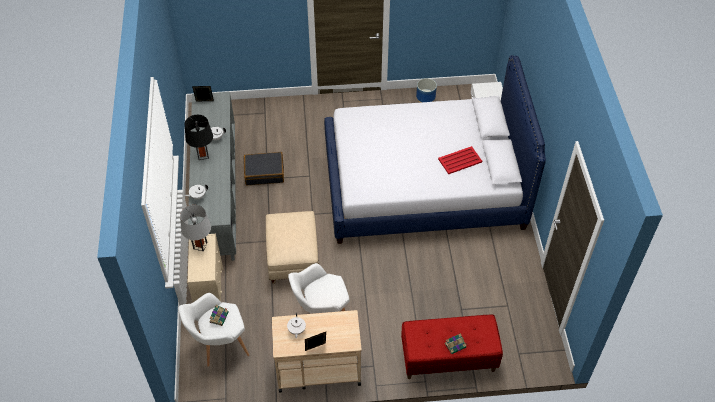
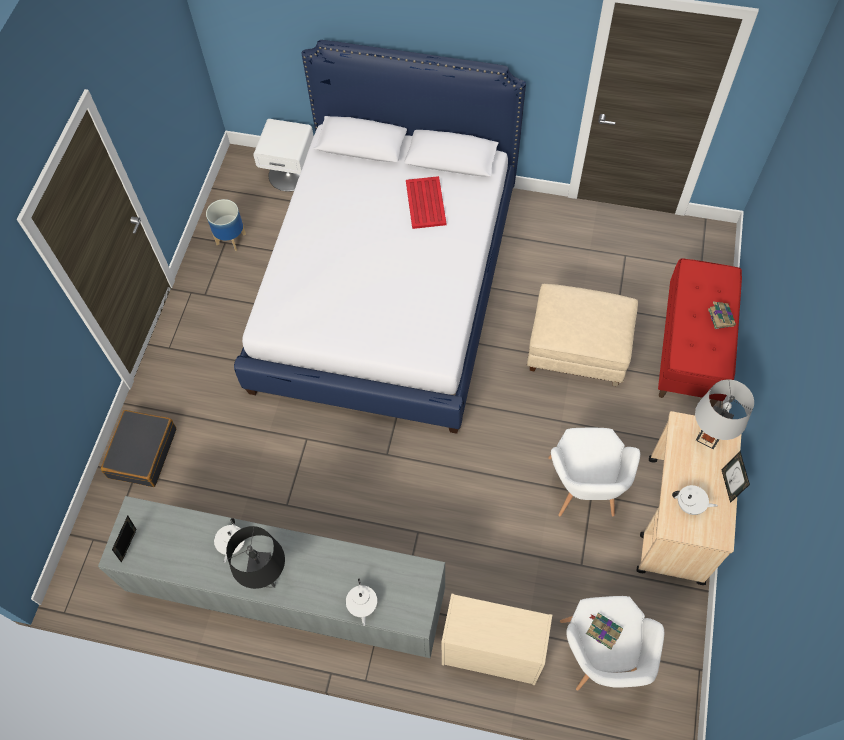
camera: 70 degrees left, 10 degrees up
grey table lamp [180,205,211,251] -> grey table lamp moved to [695,380,754,450]
black suitcase [244,152,284,185] -> black suitcase moved to [101,410,176,487]
beige ottoman [266,211,319,284] -> beige ottoman moved to [527,284,638,386]

